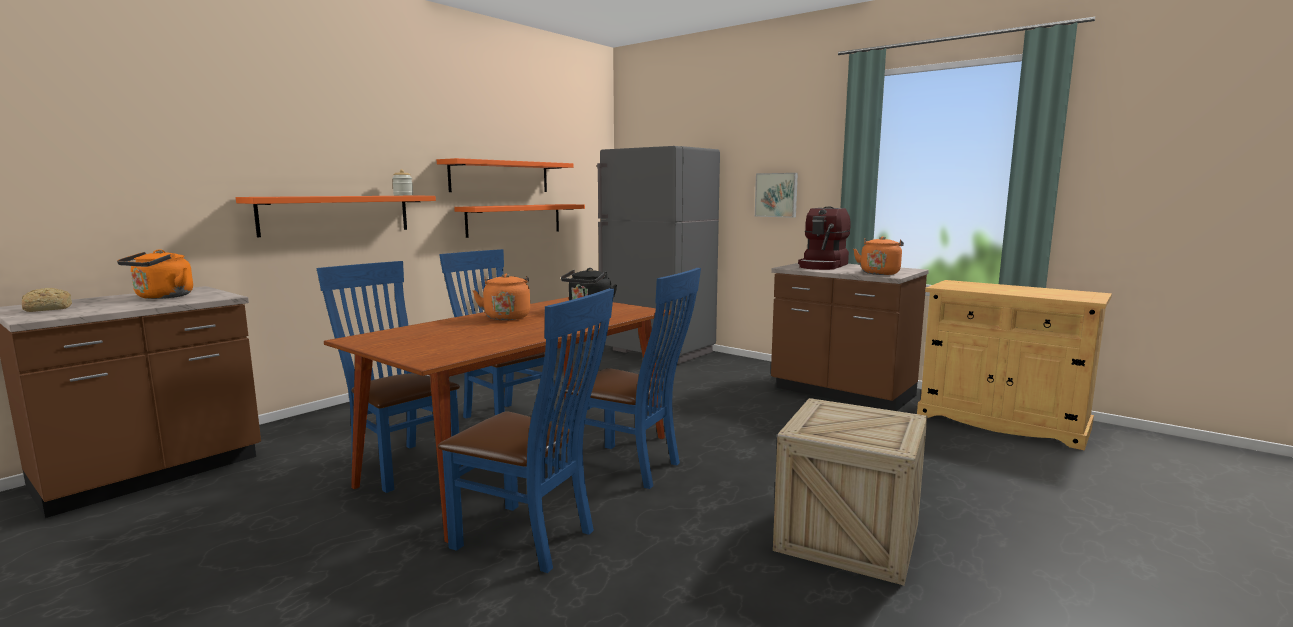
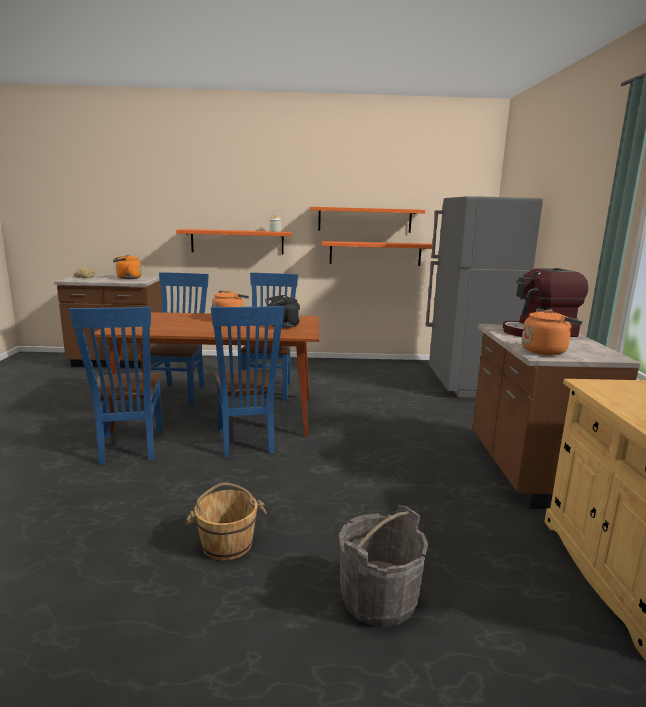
camera: 50 degrees right, 5 degrees up
picture [755,173,798,218] -> none
crate [773,398,927,585] -> brown bucket [185,483,267,560]
none -> grey bucket [339,505,428,627]

